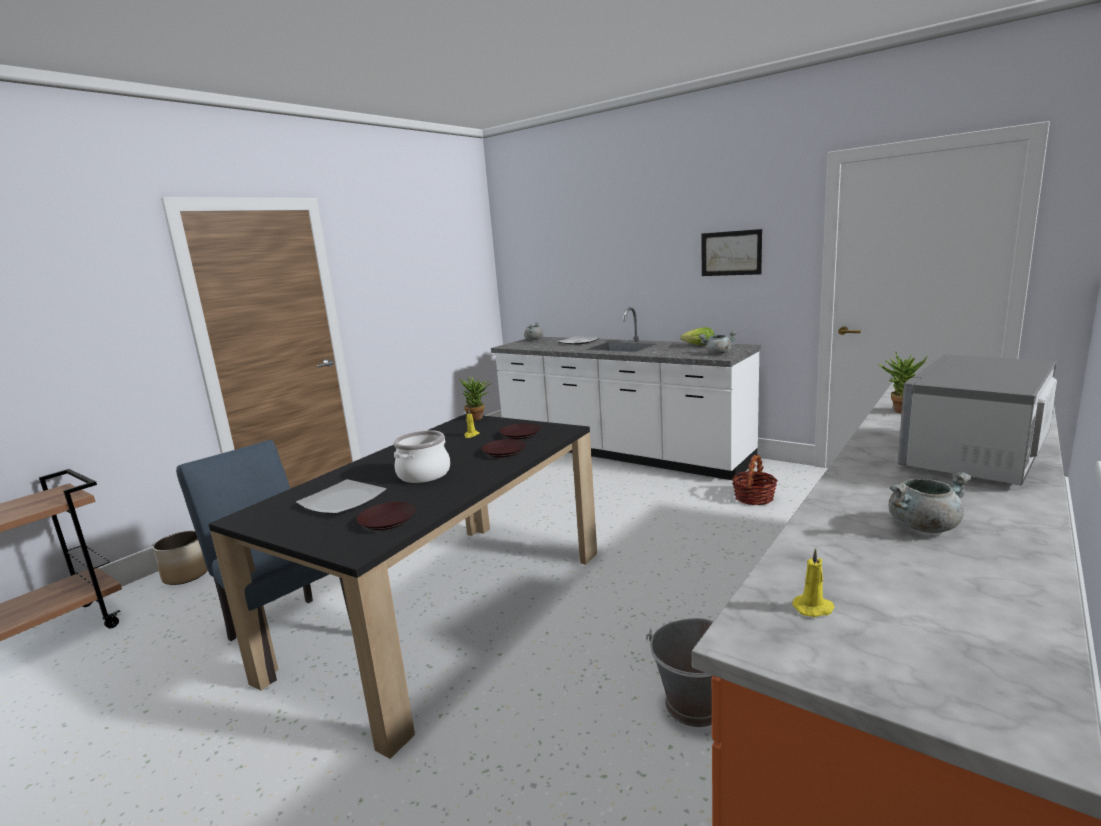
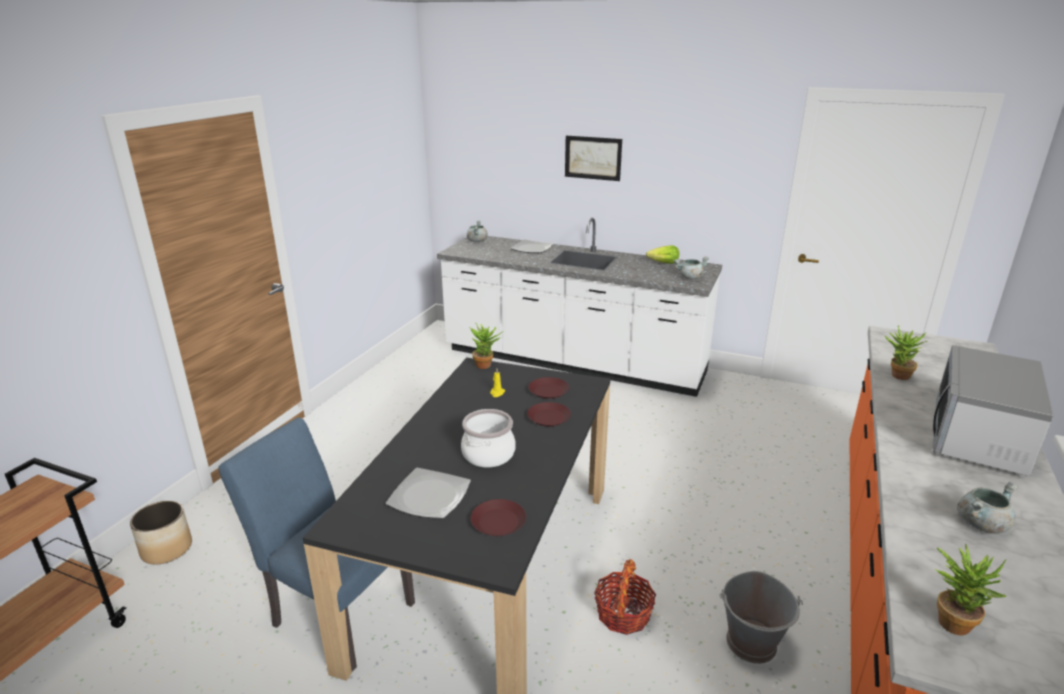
camera: 15 degrees left, 10 degrees up
picture [701,229,762,276] -> picture moved to [565,136,622,181]
basket [732,455,778,505] -> basket moved to [594,559,656,635]
yellow candle [792,548,835,617] -> potted plant [934,544,1006,635]

